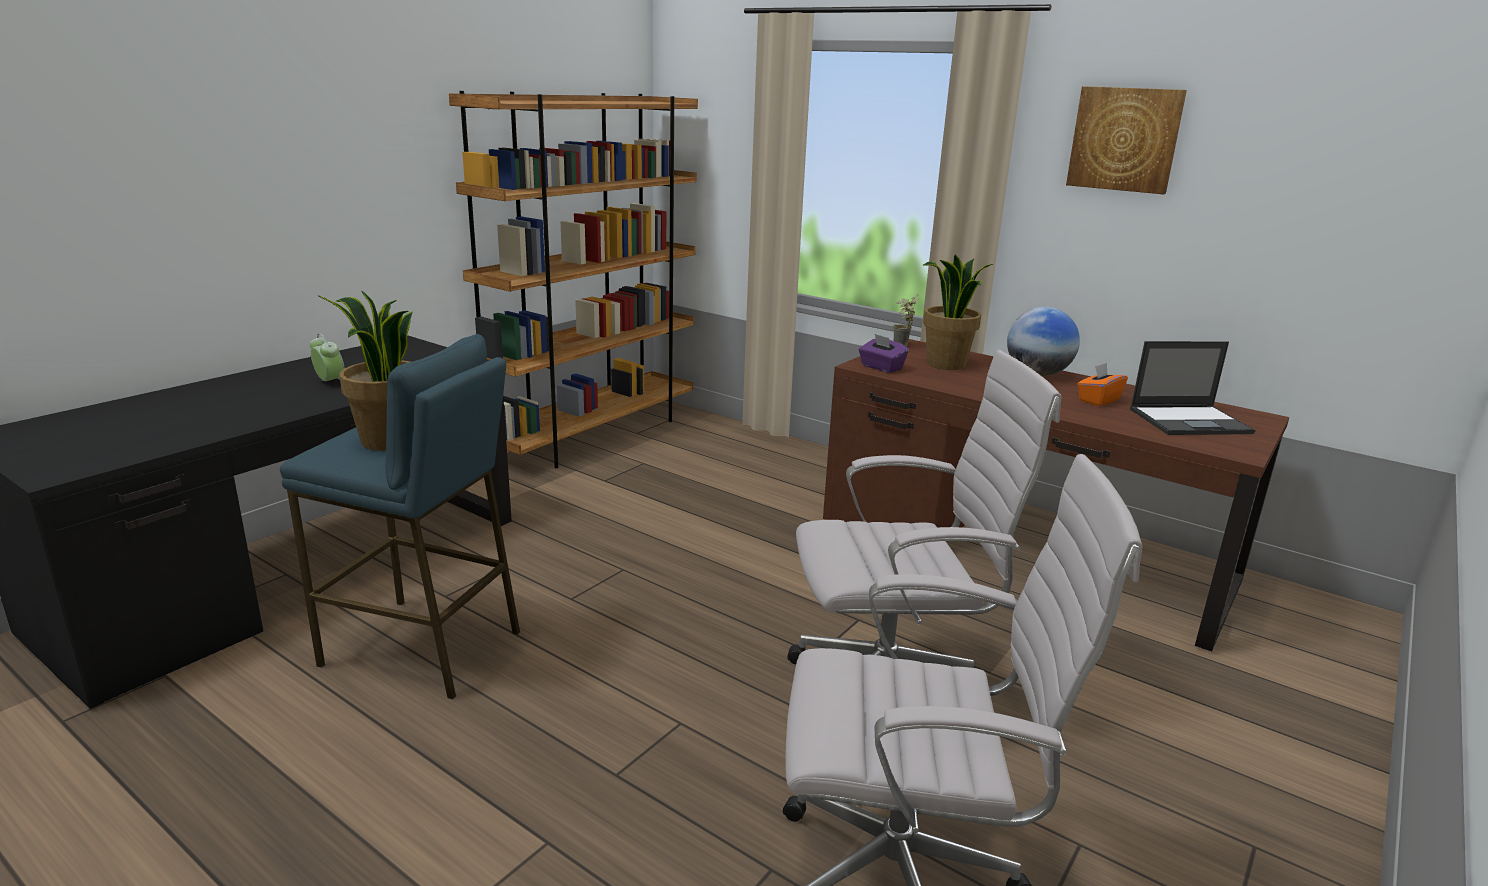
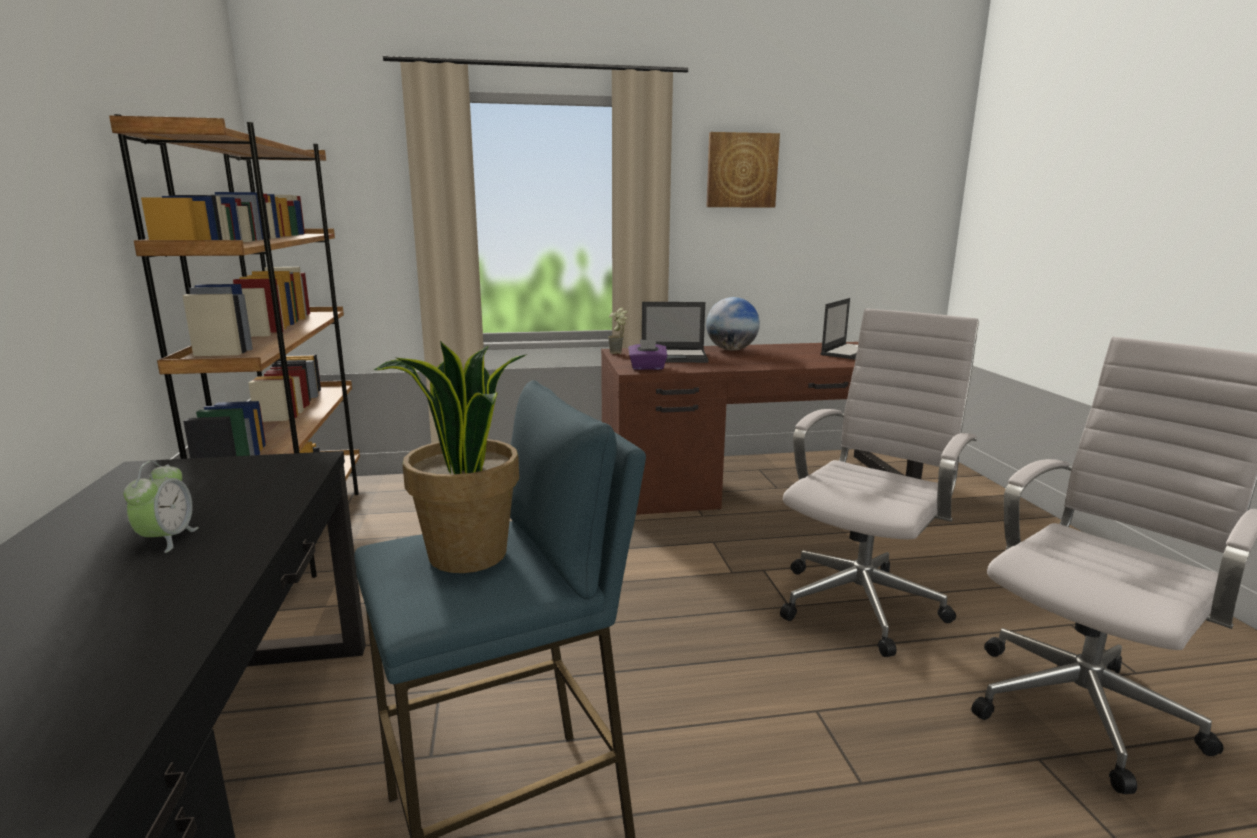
camera: 45 degrees left, 5 degrees down
alarm clock [310,333,345,381] -> alarm clock turned 90 degrees clockwise [123,461,199,553]
potted plant [923,254,993,370] -> laptop [642,302,708,363]
orange tissue box [1077,363,1128,406] -> none

